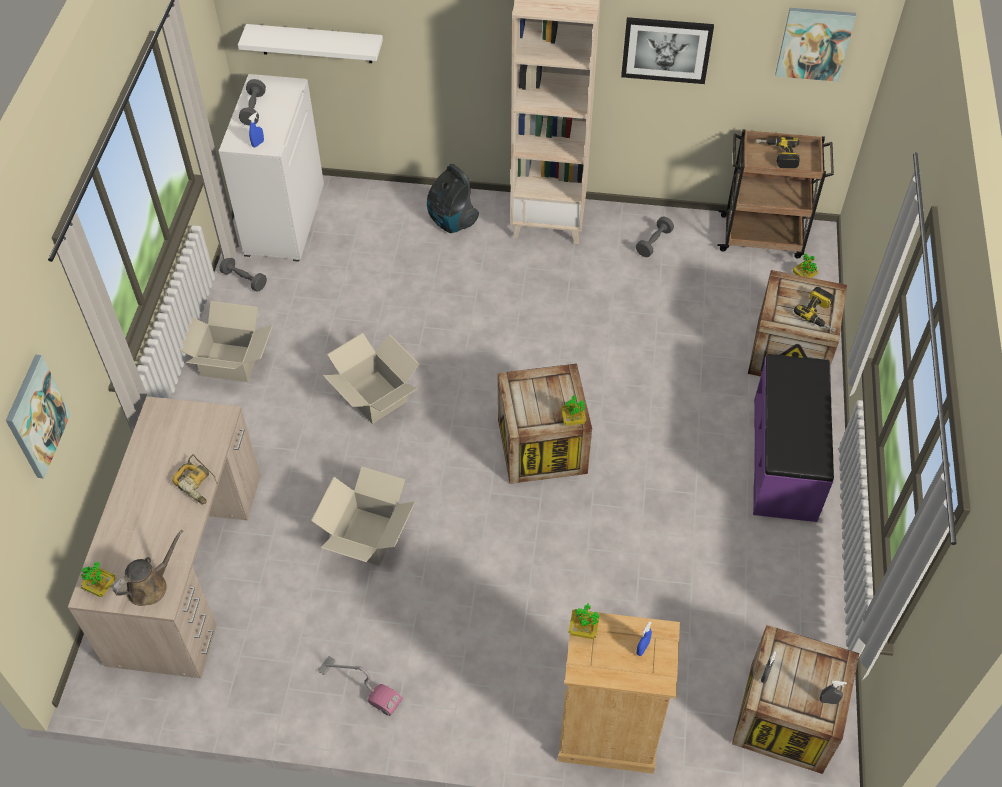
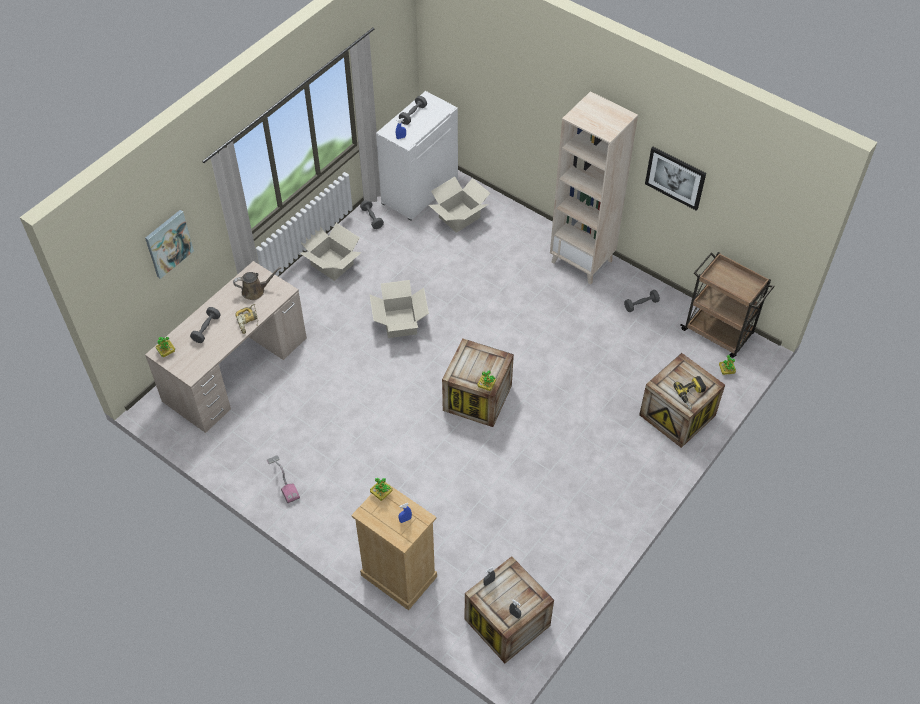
camera: 30 degrees right, 0 degrees up
brown watering can [113,530,183,606] -> brown watering can moved to [233,267,281,300]
white shelf [238,24,383,63] -> none
cardboard box [311,467,415,566] -> cardboard box moved to [429,177,490,233]
vacuum cleaner [427,164,479,233] -> none
purple bench [753,354,834,522] -> none
power drill [756,137,800,168] -> none
picture [776,8,856,82] -> none
none -> grey dumbbell [190,307,221,343]

